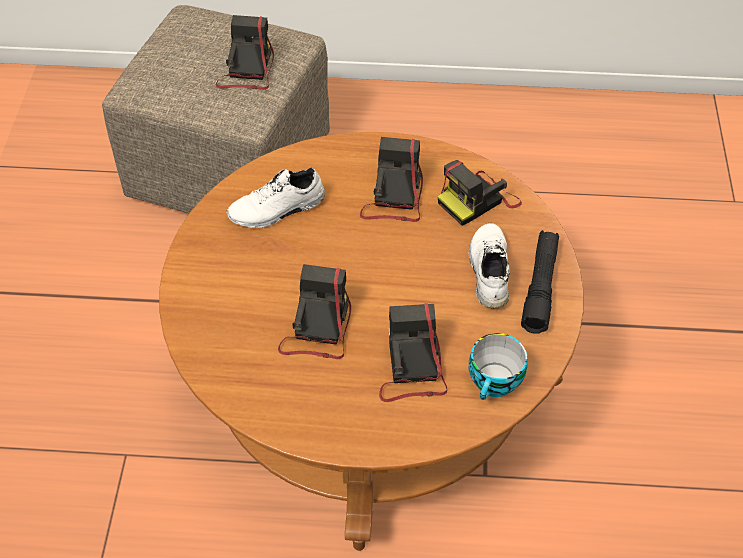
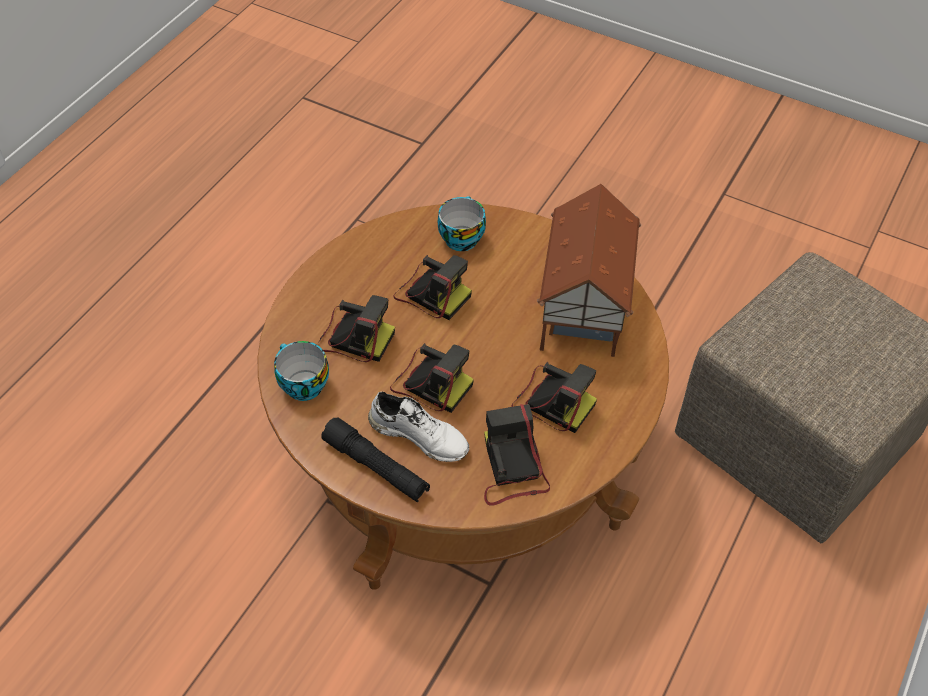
camera: 115 degrees right, 0 degrees up
camera [216,15,274,90] -> camera moved to [390,343,474,413]
white shoe [226,168,326,228] -> toy house [537,184,641,357]
none -> cup [438,196,486,251]

